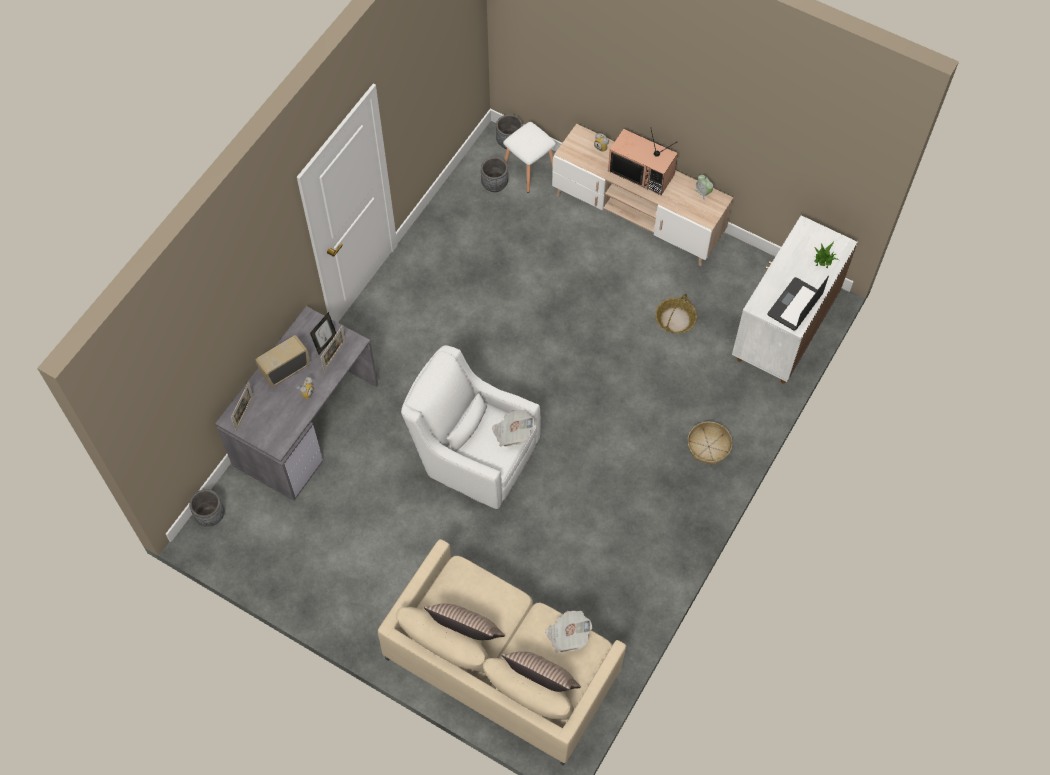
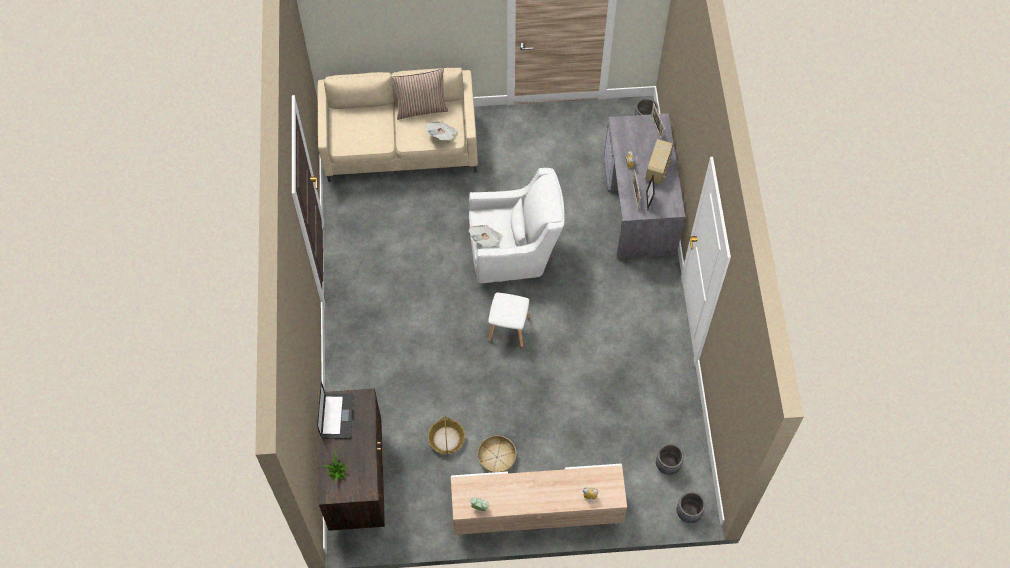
camera: 145 degrees right, 0 degrees up
pillow [502,651,581,692] -> none
white stool [503,122,556,193] -> white stool moved to [488,293,530,348]
newspaper [545,611,592,653] -> newspaper moved to [425,121,458,141]
television [608,127,678,195] -> none
basket [688,422,733,465] -> basket moved to [478,435,516,473]
white cabinet [732,215,858,384] -> brown cabinet [318,389,385,531]

